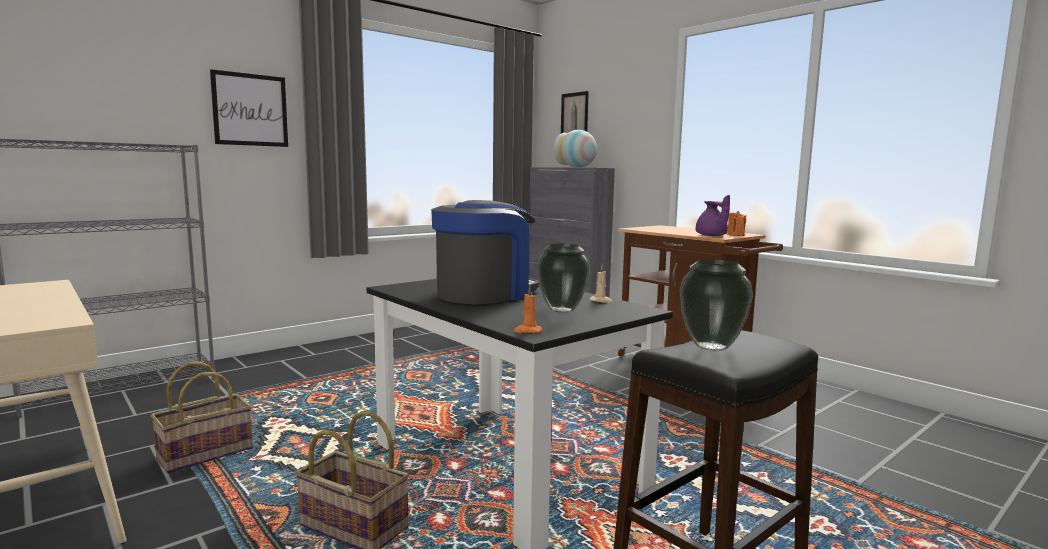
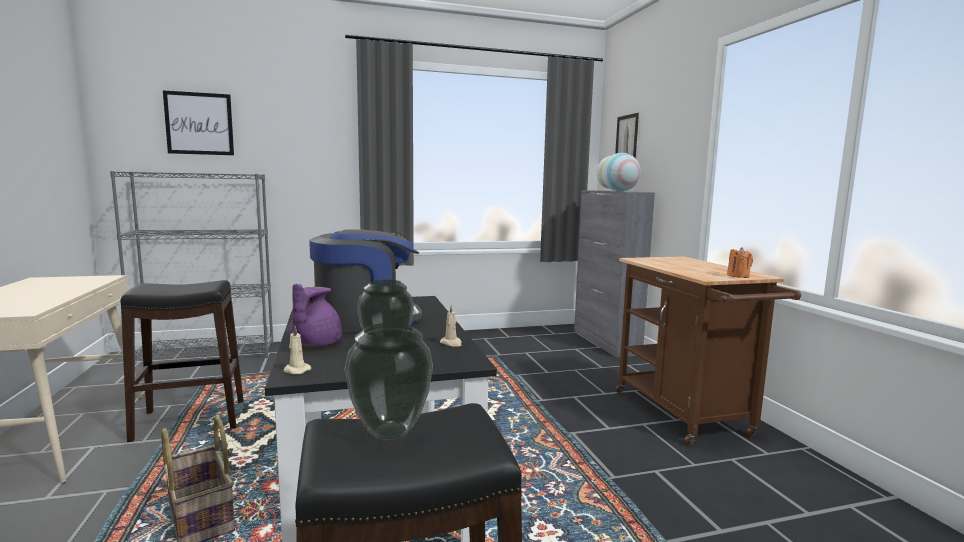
camera: 25 degrees right, 0 degrees up
basket [150,361,253,474] -> black stool [120,280,244,442]
picture [210,69,288,147] -> picture moved to [163,90,234,155]
orange candle [513,286,542,333] -> beige candle [283,326,311,374]
purple teapot [696,195,730,236] -> purple teapot moved to [289,284,342,347]

